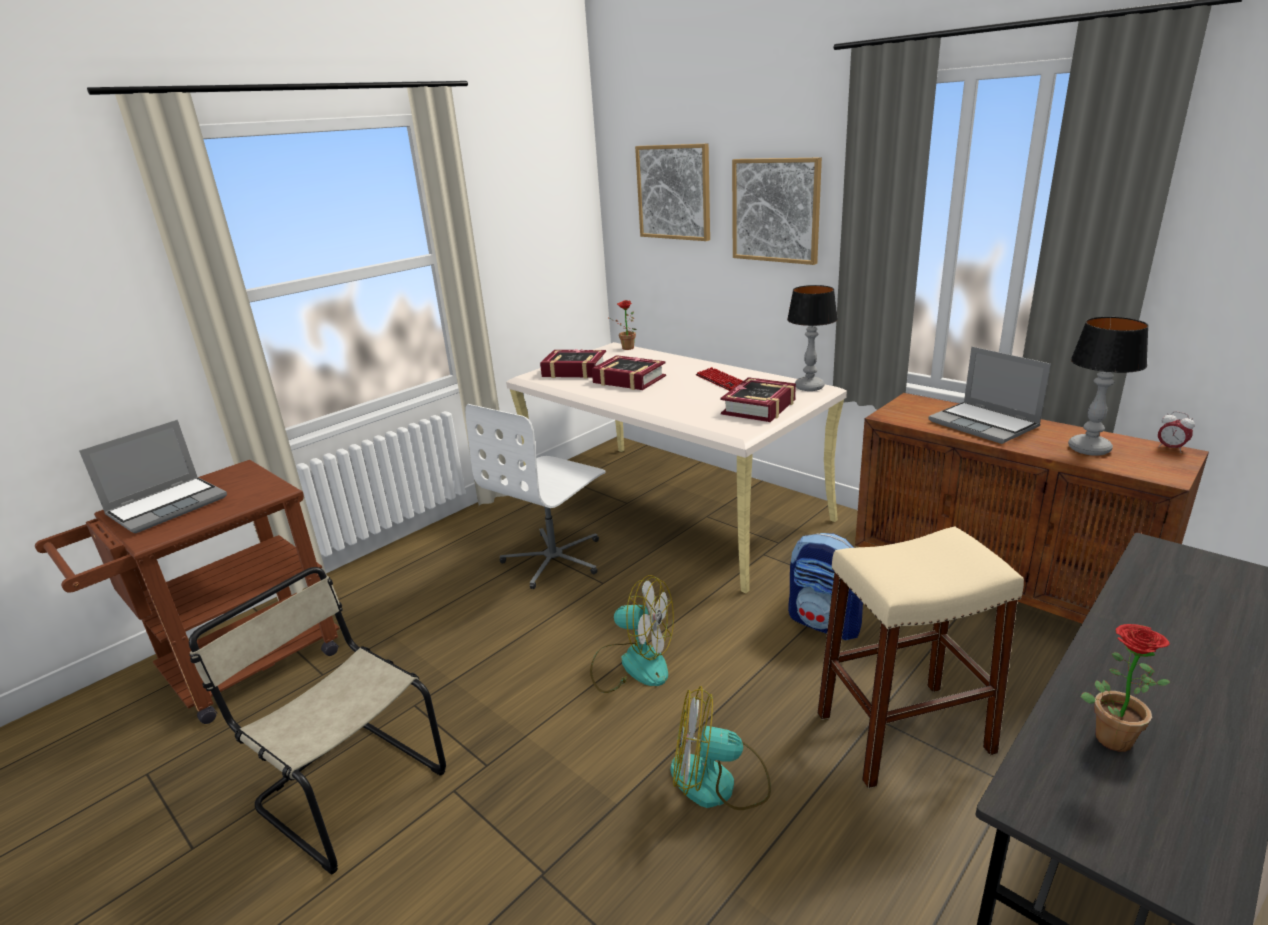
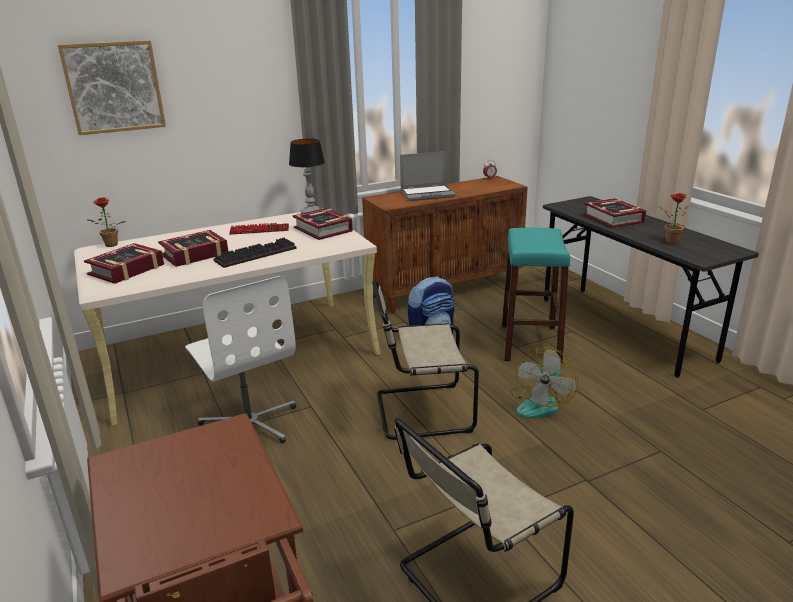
camera: 70 degrees left, 0 degrees up
laptop [79,420,227,533] -> none
fan [590,575,674,693] -> beige chair [372,280,479,440]
picture [732,157,822,265] -> none
beige stool [817,526,1024,789] -> turquoise stool [502,228,570,363]
table lamp [1068,317,1149,456] -> none
none -> keyboard [214,238,297,268]
none -> book [583,198,646,228]

